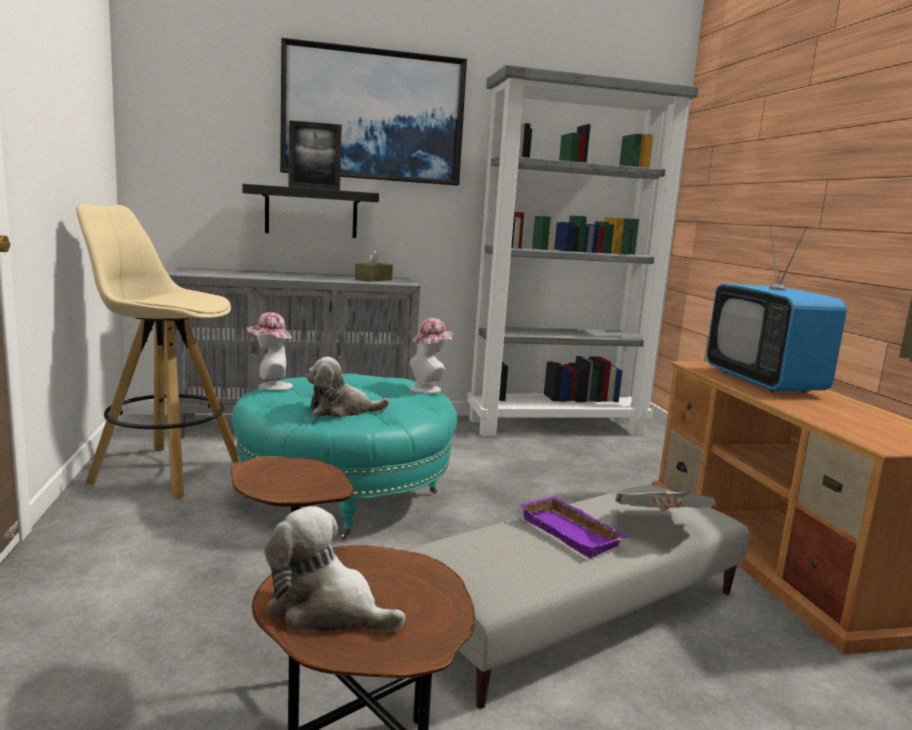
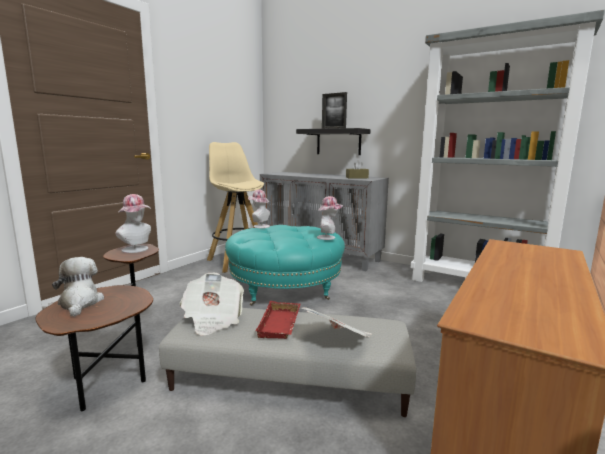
camera: 45 degrees right, 0 degrees up
picture [280,38,467,186] -> none
plush toy [306,357,390,418] -> none
purple tray [518,496,629,558] -> red tray [255,301,300,339]
television [706,224,847,393] -> none
none -> hat [115,194,151,253]
none -> newspaper [180,273,244,336]

